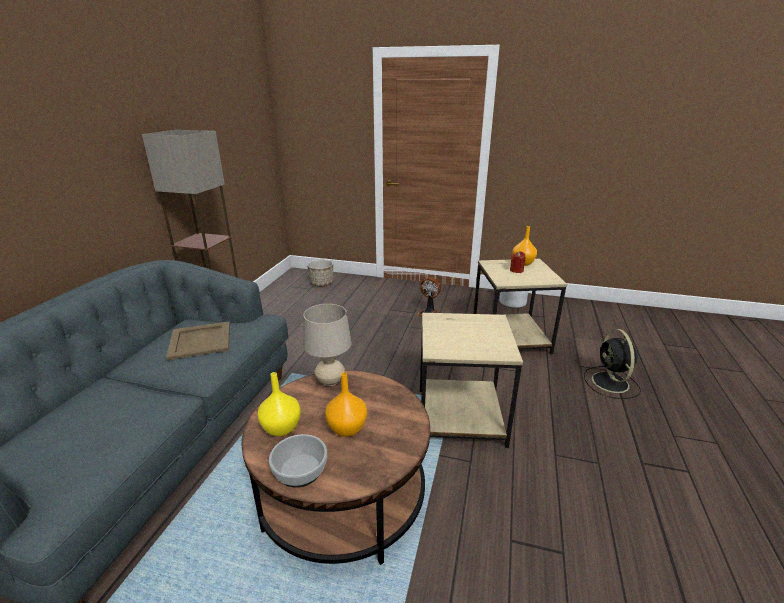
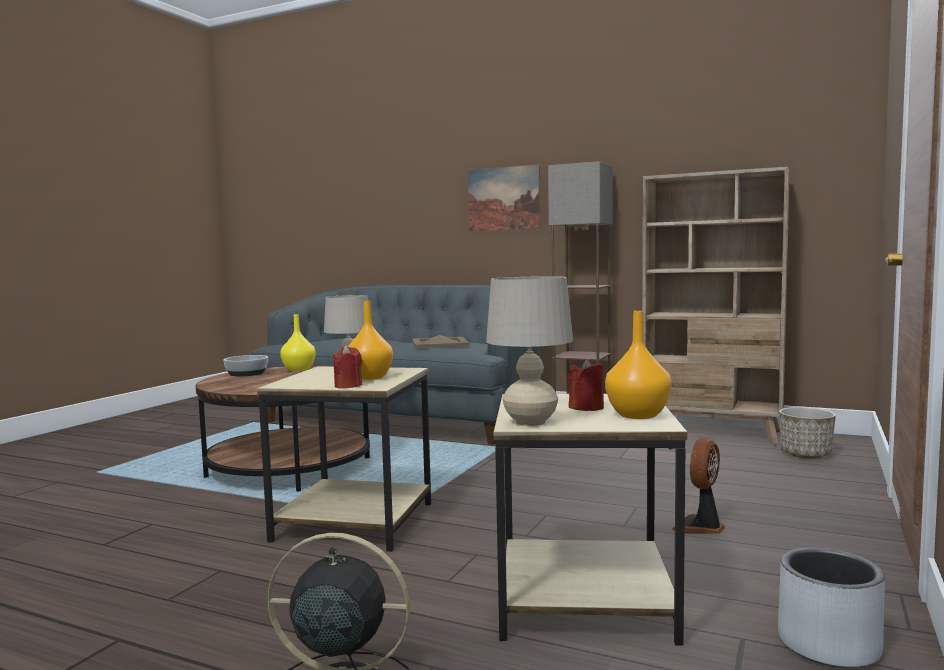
camera: 100 degrees right, 20 degrees down
orange vase [325,372,367,437] -> orange vase moved to [347,301,393,380]
none -> red candle [332,345,362,388]
none -> picture [468,165,540,231]
none -> beige table lamp [486,276,573,426]
none -> beige bookcase [642,166,790,444]

